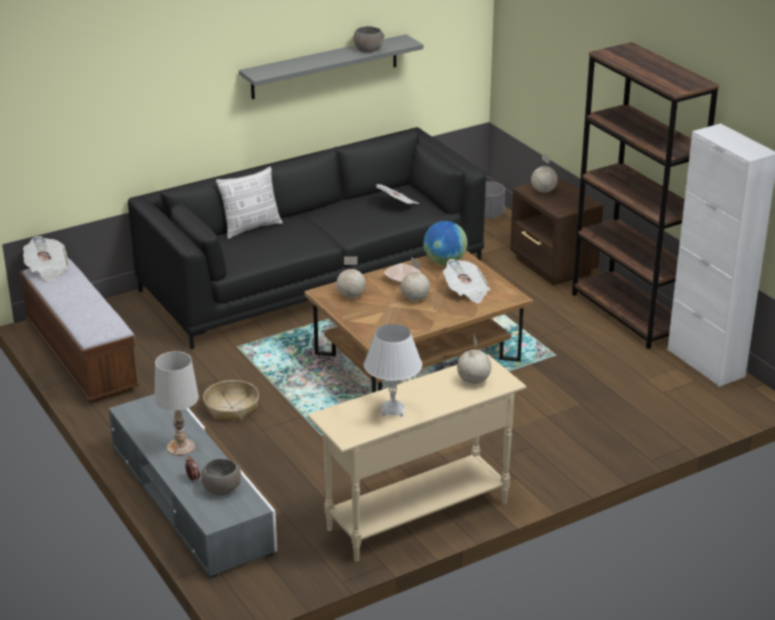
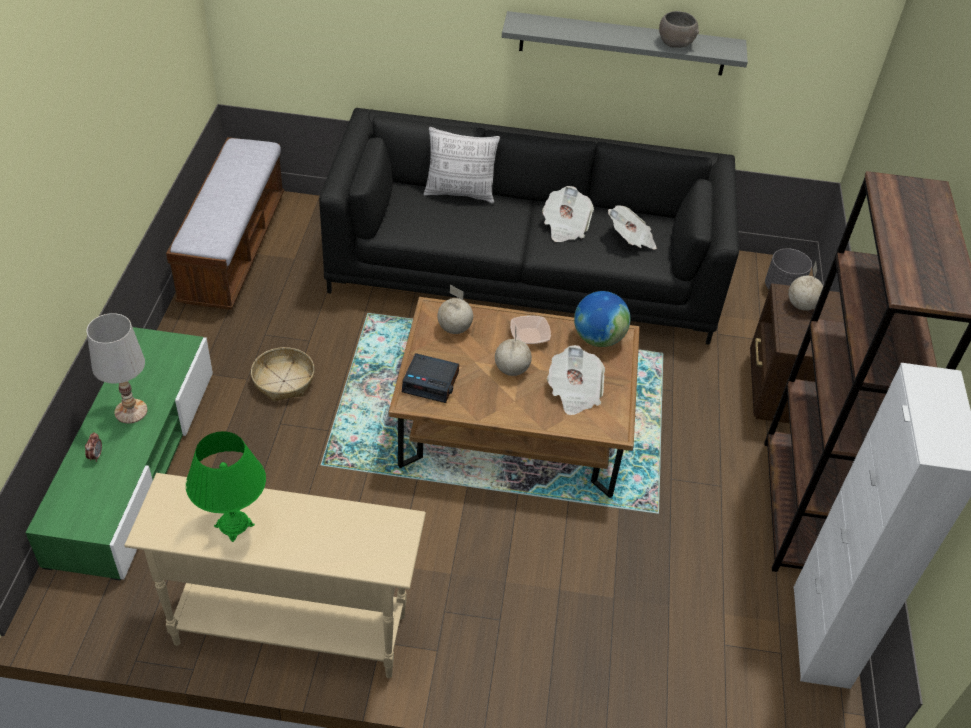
camera: 35 degrees right, 15 degrees up
newspaper [23,236,69,281] -> newspaper moved to [542,186,594,242]
grey tv stand [109,394,277,578] -> green tv stand [25,327,213,581]
grey bowl [201,459,242,496] -> none
white table lamp [364,324,422,417] -> green table lamp [186,431,266,542]
globe [457,334,491,384] -> none
none -> alarm clock [402,353,459,403]

